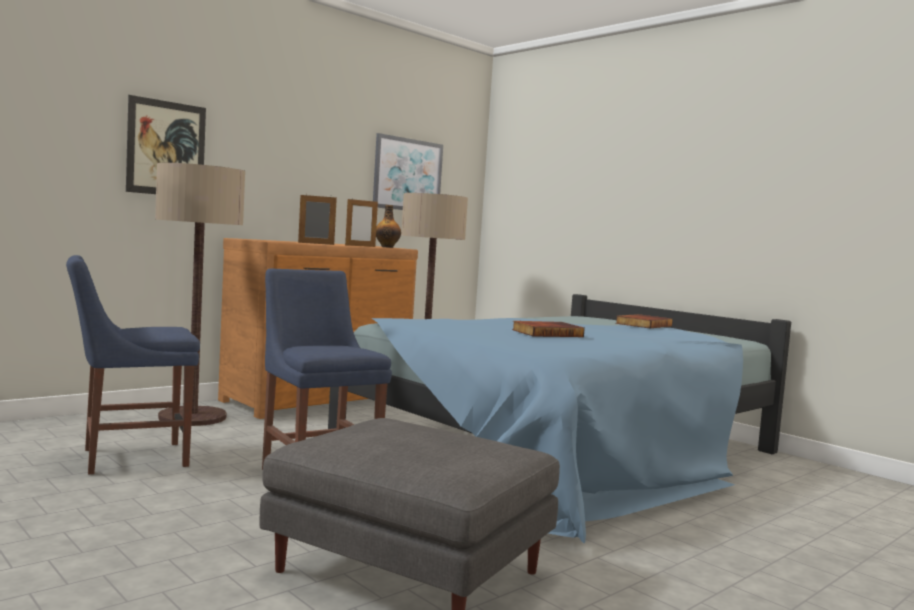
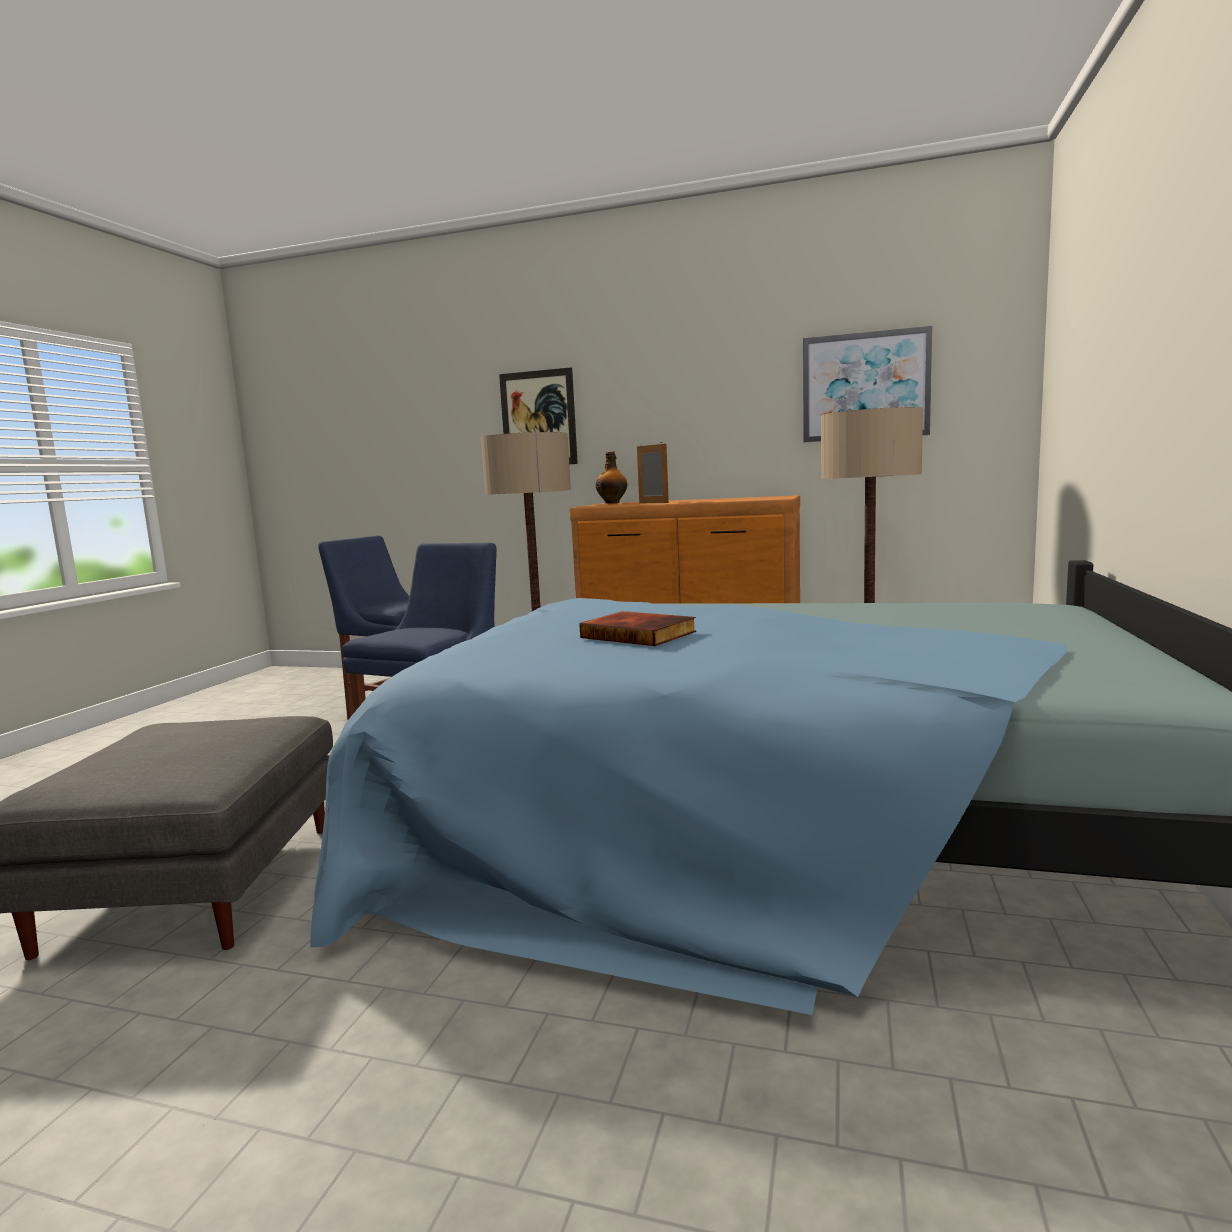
camera: 60 degrees right, 5 degrees up
picture frame [345,199,378,247] -> none
bottle [376,205,401,248] -> bottle moved to [596,451,627,504]
book [615,314,673,329] -> none

